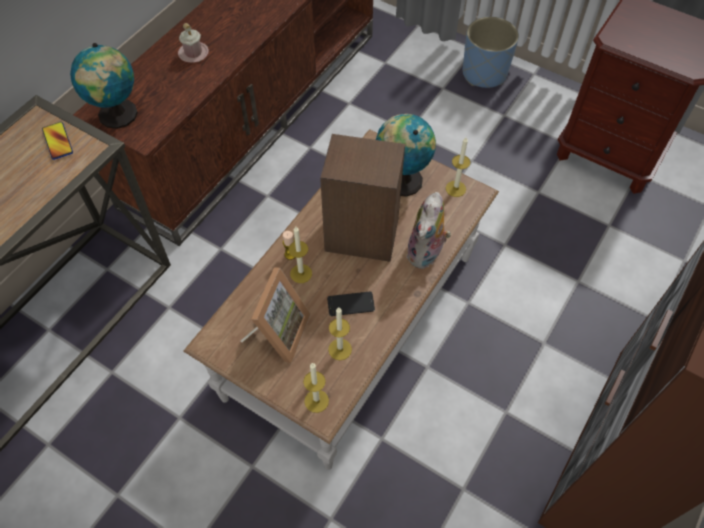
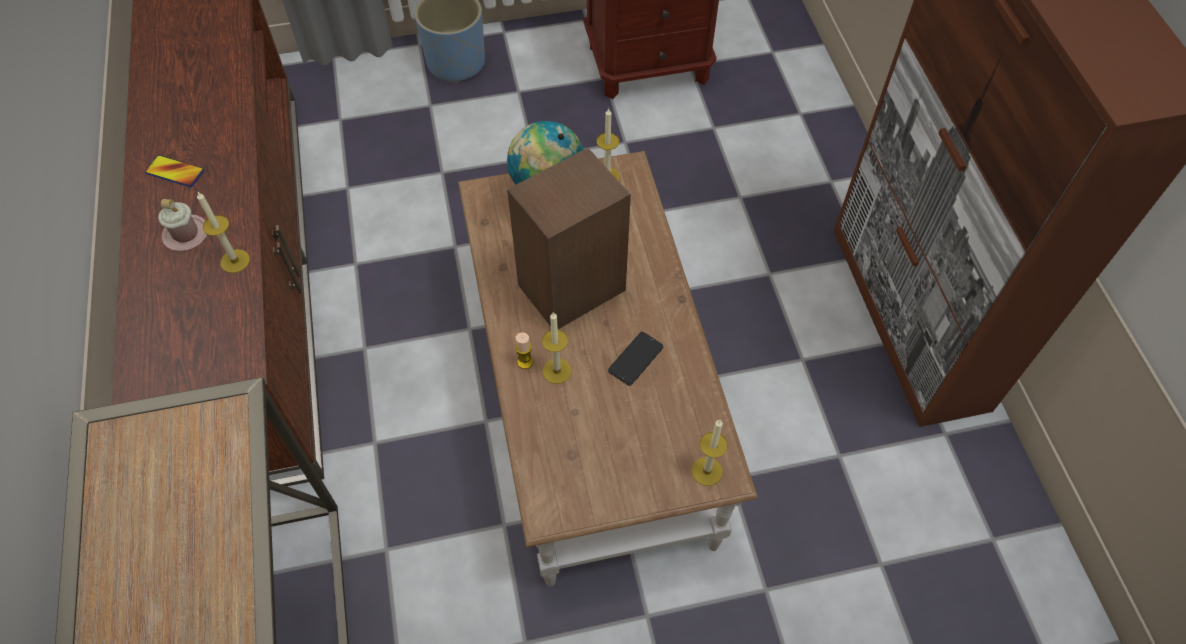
camera: 45 degrees left, 0 degrees up
phone [42,122,73,160] -> phone moved to [145,155,204,187]
globe [70,43,138,129] -> none
picture frame [240,267,310,363] -> none
candle [328,307,352,360] -> candle moved to [197,191,250,273]
plush toy [406,192,451,269] -> none

